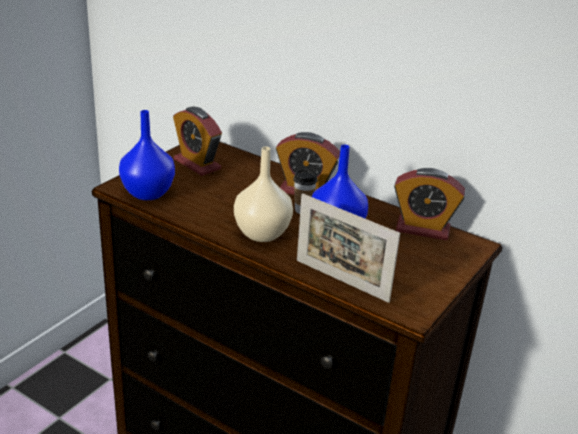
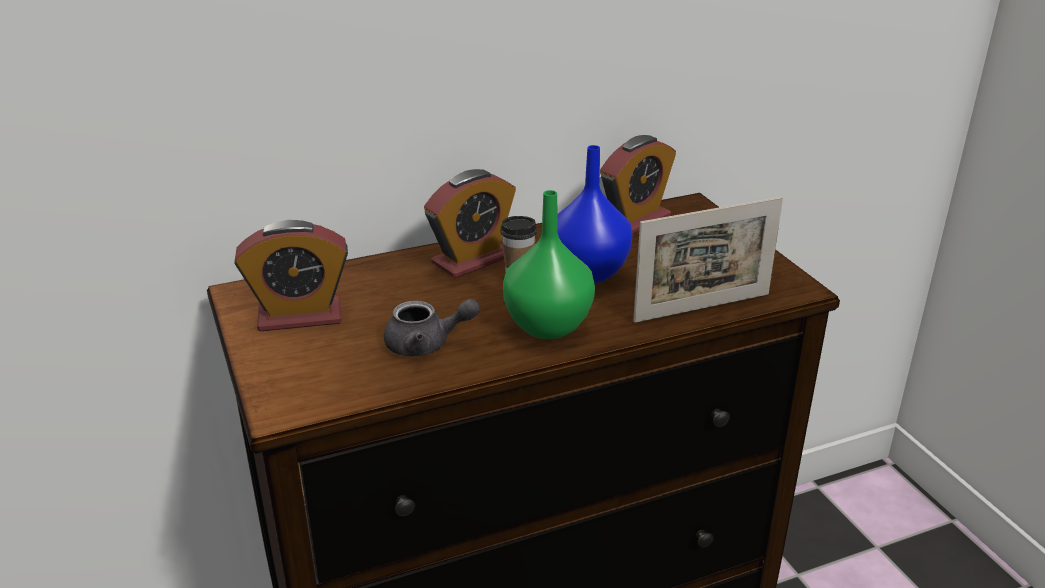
camera: 55 degrees left, 0 degrees up
blue vase [119,110,175,200] -> none
beige vase [234,146,293,242] -> green vase [503,190,595,339]
none -> grey teapot [384,299,480,356]

